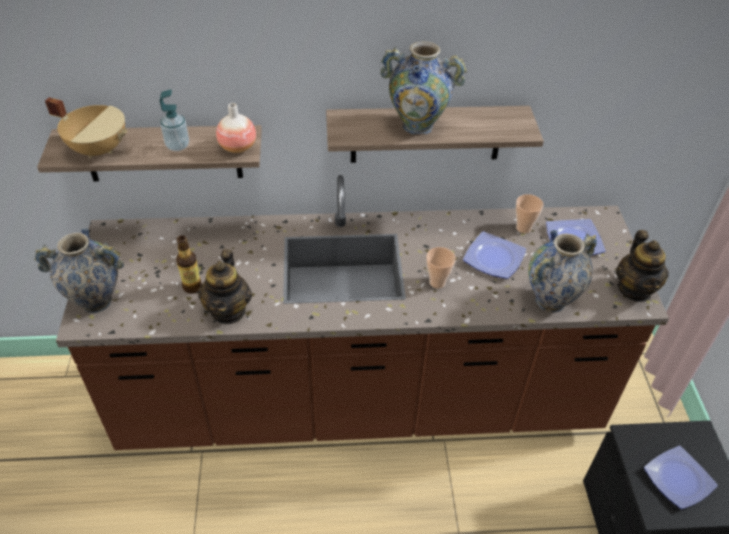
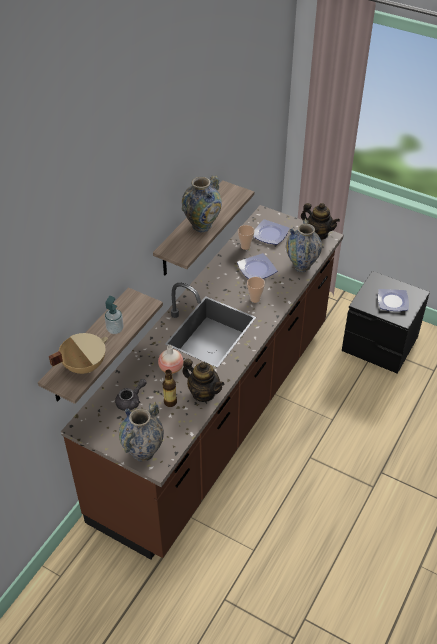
camera: 55 degrees left, 0 degrees up
vase [216,103,256,153] -> vase moved to [158,345,183,374]
none -> grey teapot [115,379,147,411]

